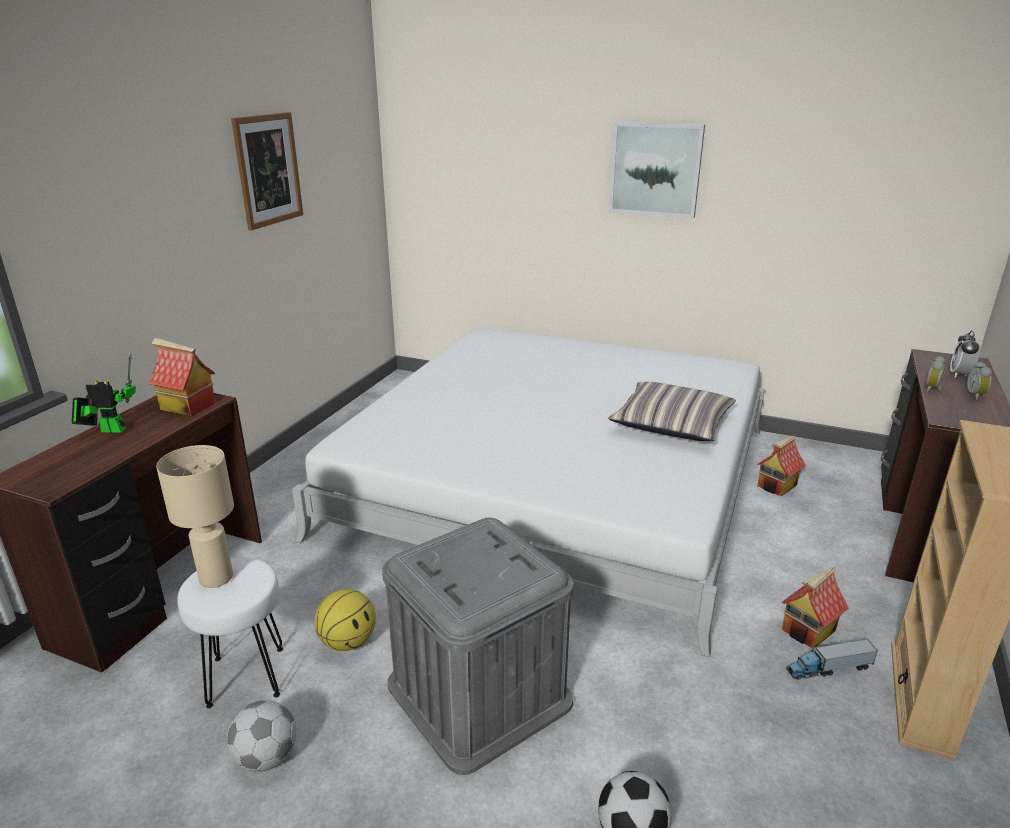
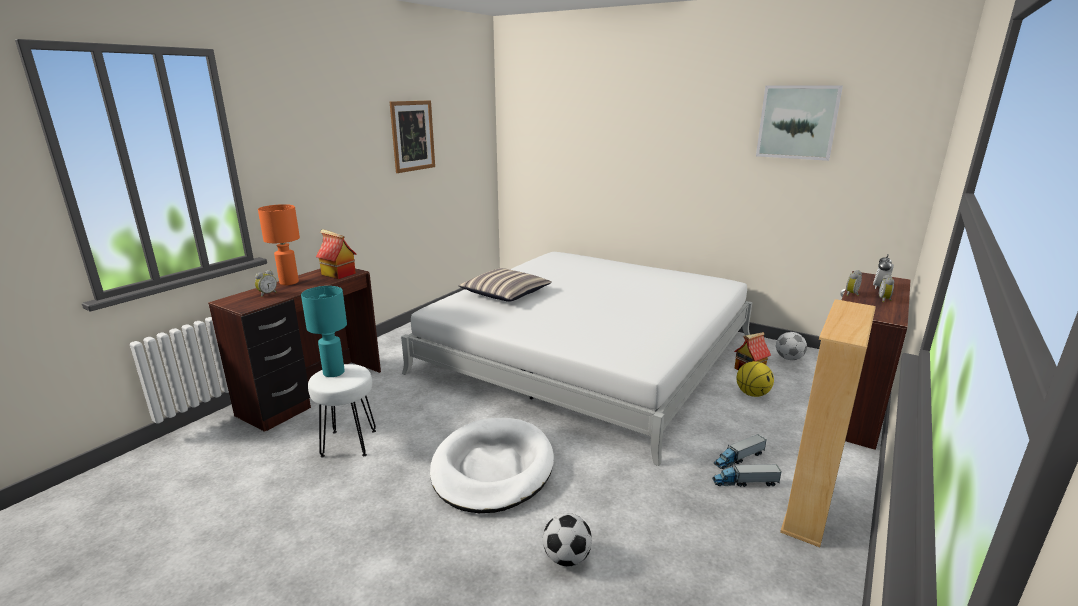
camera: 10 degrees right, 5 degrees down
toy robot [72,353,136,433] -> orange table lamp [258,204,300,285]
beige table lamp [156,445,234,588] -> turquoise table lamp [301,286,347,377]
football [227,700,296,772] -> football moved to [776,332,807,360]
basketball [314,589,376,651] -> basketball moved to [736,361,774,397]
grey storage box [382,518,574,775] -> white dog bed [430,418,554,513]
pillow [608,382,736,441] -> pillow moved to [458,268,552,302]
picture [609,122,705,219] -> picture moved to [756,85,843,161]
toy house [782,567,849,648] -> toy truck [713,434,766,469]
none -> alarm clock [255,270,277,297]

